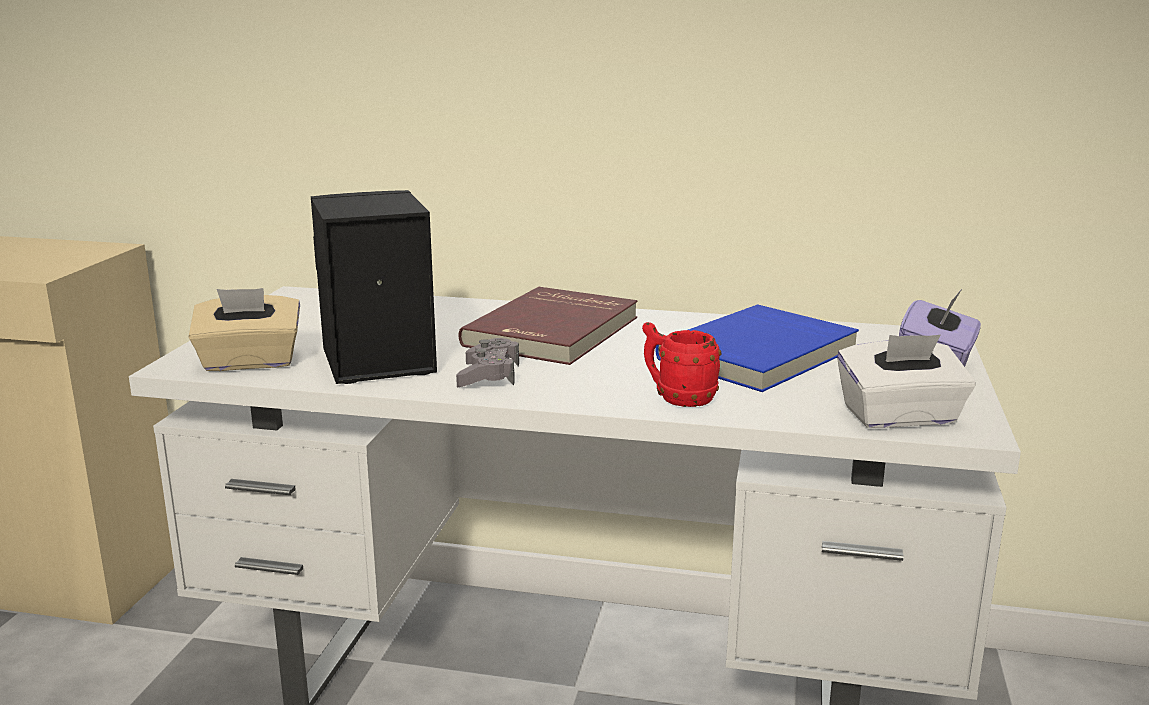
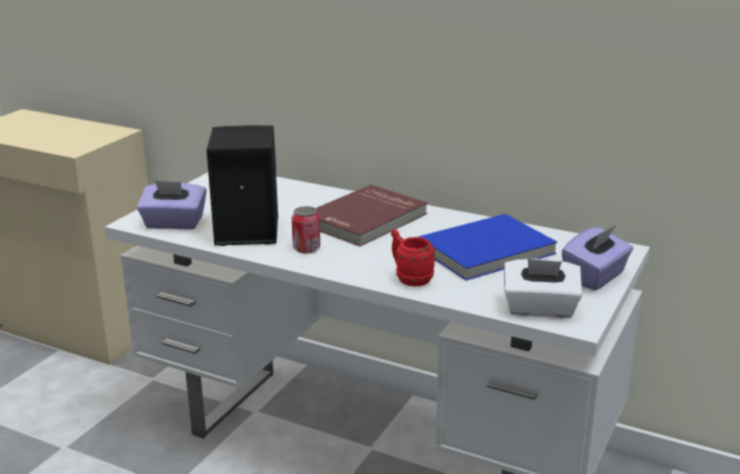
camera: 15 degrees right, 5 degrees up
beige tissue box [189,288,300,371] -> purple tissue box [137,180,207,229]
grey game controller [456,338,519,387] -> can [292,206,320,254]

